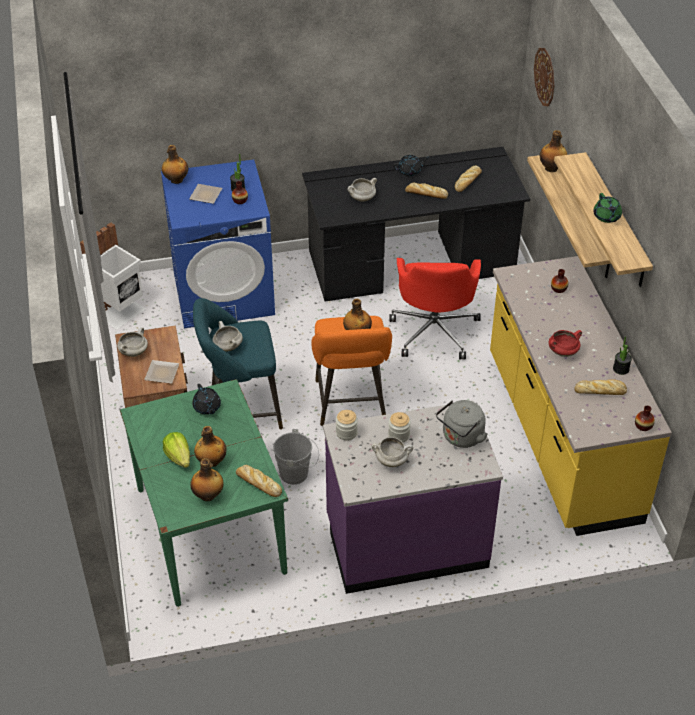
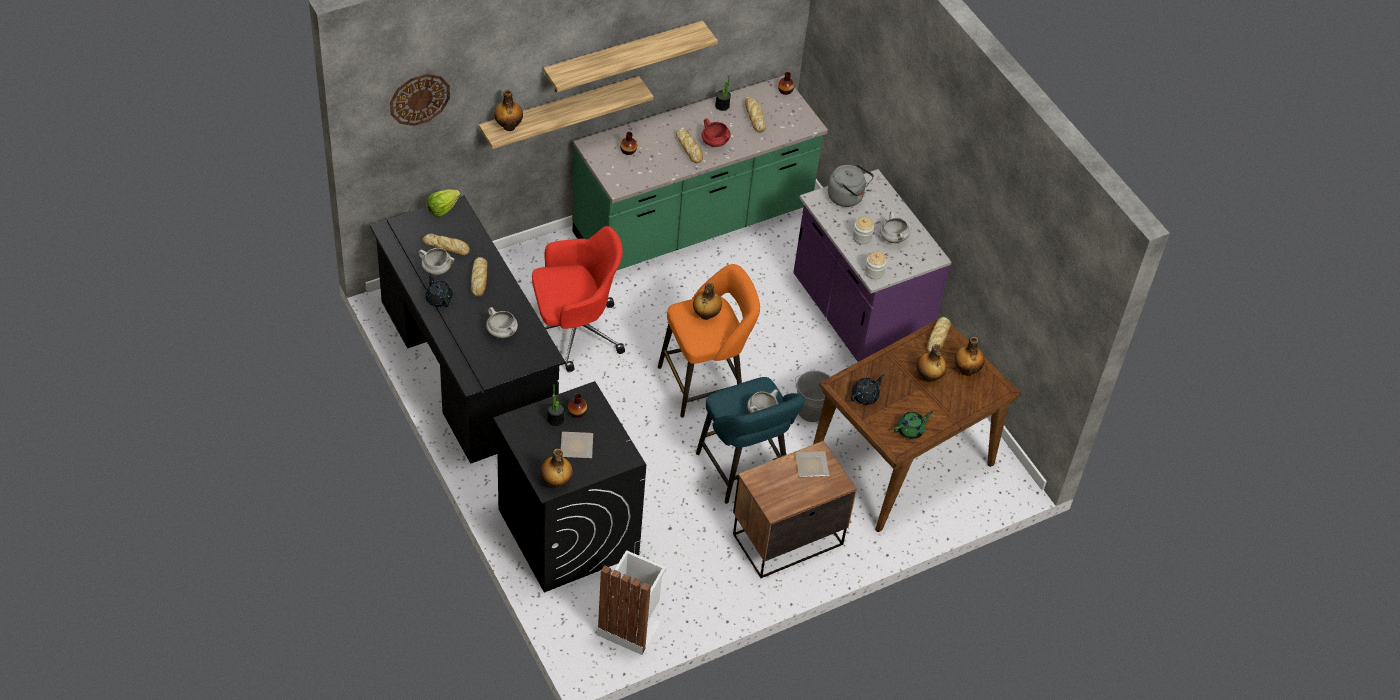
camera: 110 degrees left, 5 degrees up
white cooking pot [117,327,148,357] -> white cooking pot moved to [418,248,454,275]
green dining table [120,379,288,607] -> brown dining table [813,316,1021,532]
blue washing machine [161,160,275,328] -> black washing machine [493,381,646,593]
lettuce [163,432,190,468] -> lettuce moved to [427,189,460,217]
yellow counter [490,256,672,536] -> green counter [572,75,828,270]
green teapot [593,193,622,223] -> green teapot moved to [894,411,933,439]
none -> bread [676,129,703,163]

